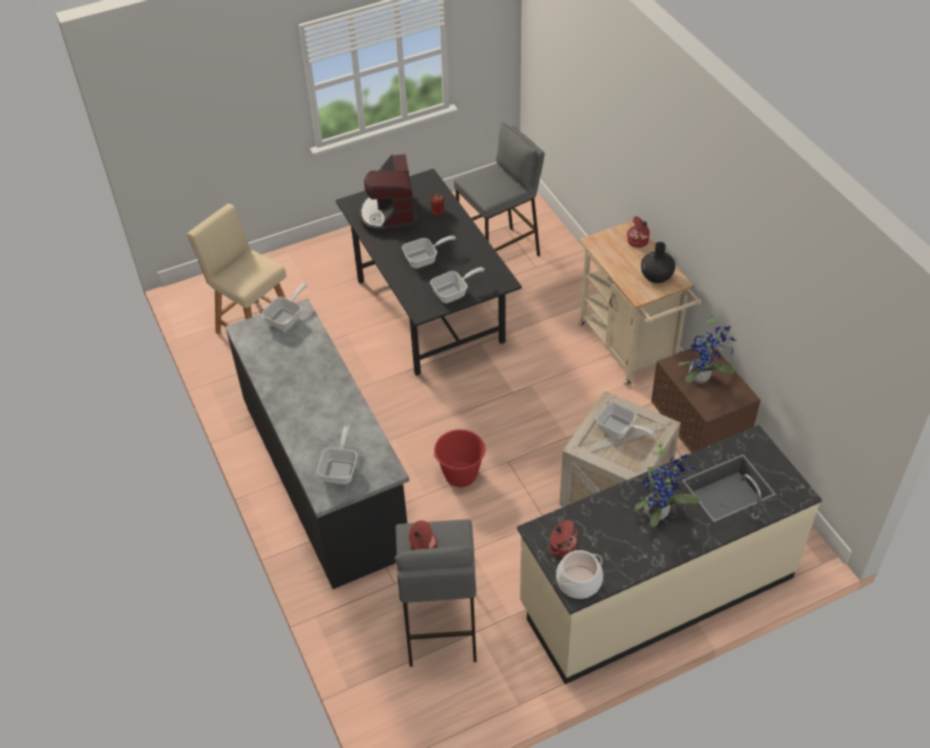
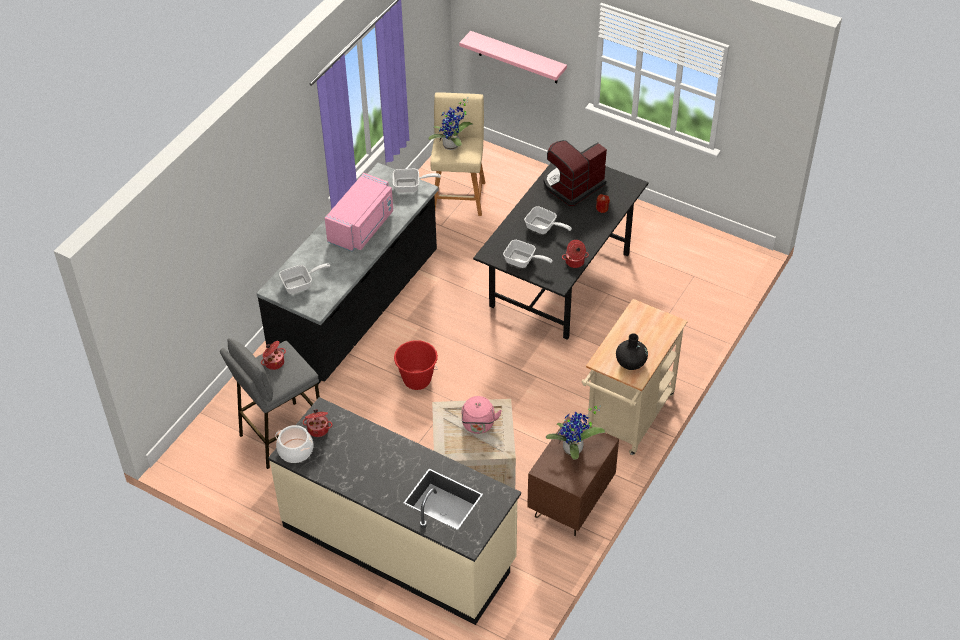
camera: 55 degrees right, 0 degrees up
grey stool [454,122,545,256] -> none
frying pan [596,402,656,438] -> pink kettle [462,396,502,434]
cooking pot [627,216,650,248] -> cooking pot moved to [562,240,589,268]
potted plant [635,439,699,527] -> potted plant moved to [428,97,473,150]
none -> pink microwave [325,173,393,252]
none -> pink shelf [459,31,567,83]

